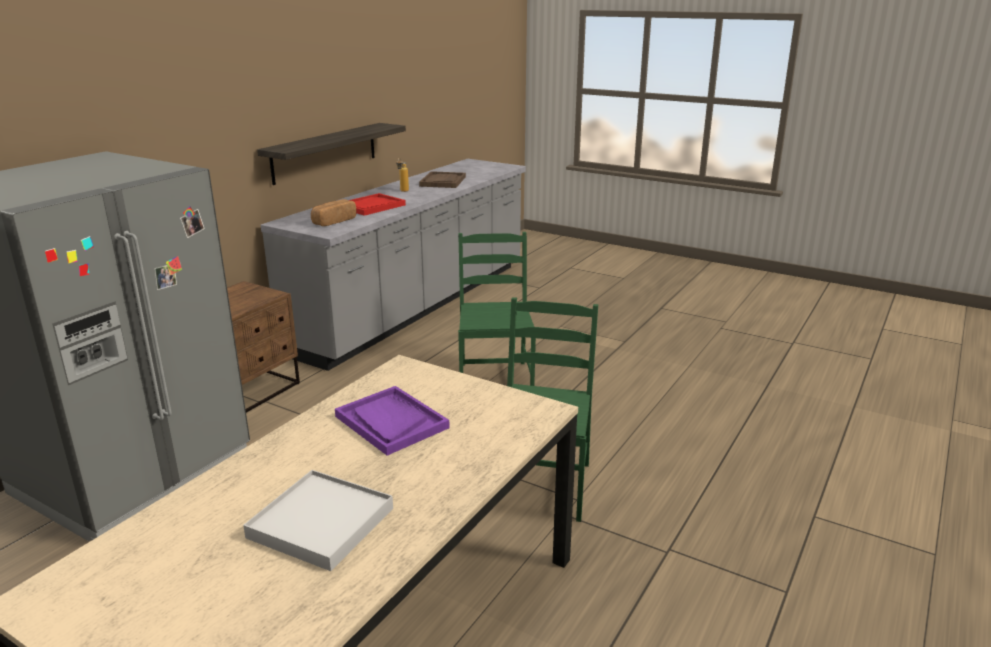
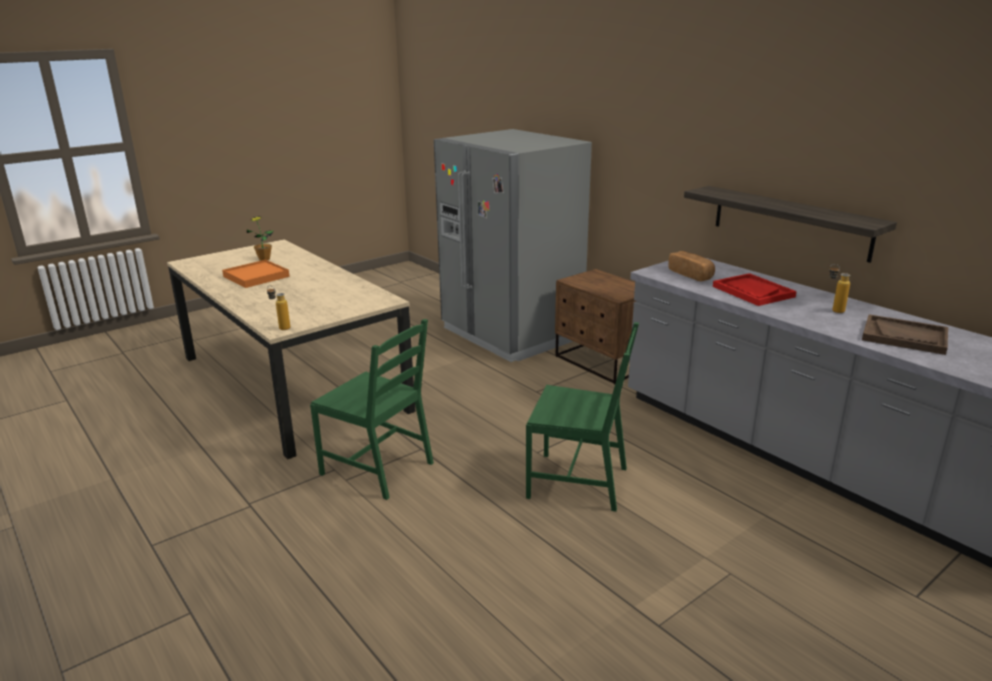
camera: 110 degrees right, 0 degrees up
white tray [243,470,393,571] -> orange tray [222,260,290,288]
purple tray [335,386,450,456] -> none
none -> potted plant [247,216,274,261]
none -> bottle [267,285,290,330]

